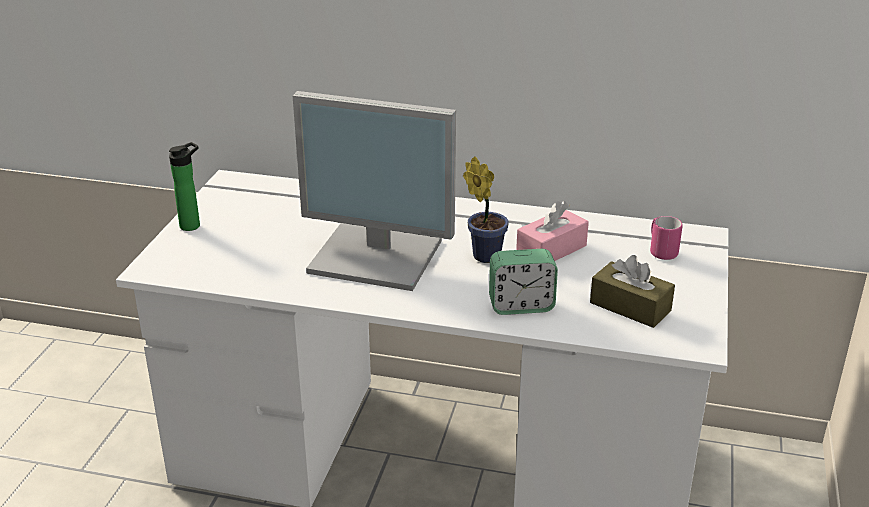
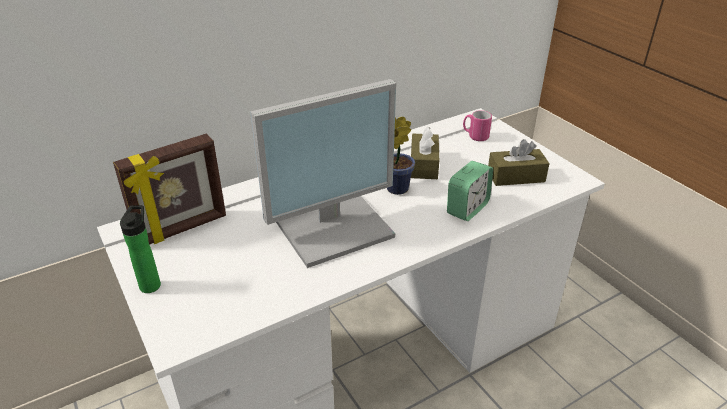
camera: 45 degrees left, 5 degrees up
pink tissue box [516,201,589,261] -> brown tissue box [411,126,439,179]
none -> picture frame [113,134,226,245]

